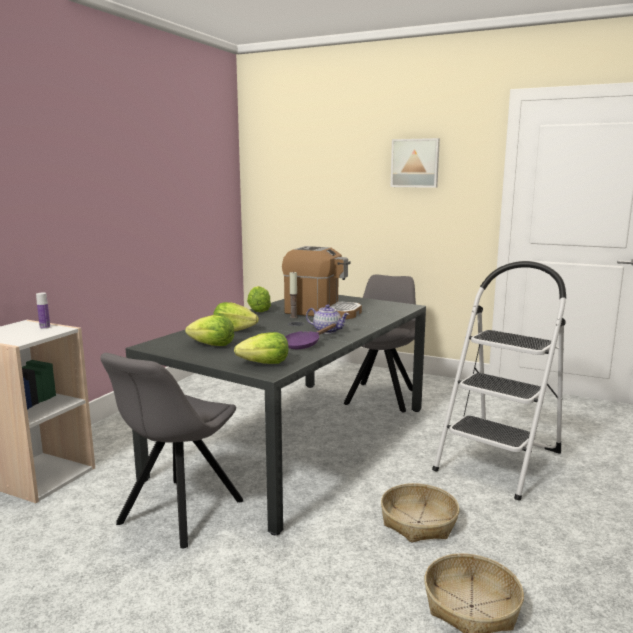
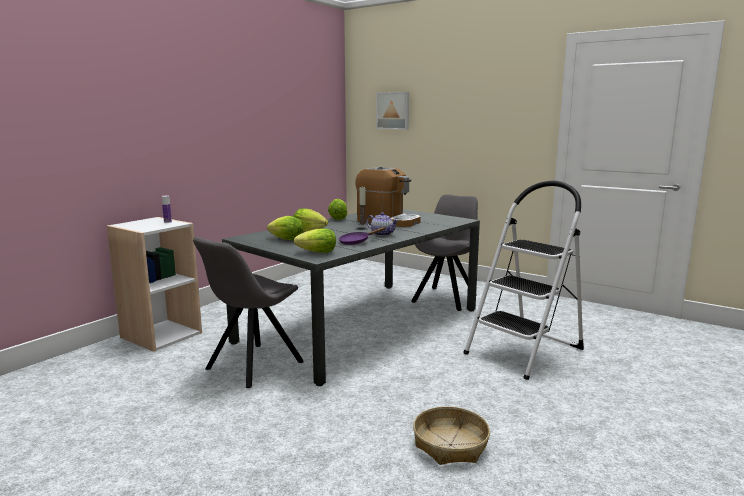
camera: 10 degrees right, 0 degrees up
basket [381,483,460,543] -> none
picture [391,138,440,188] -> picture moved to [376,92,409,130]

